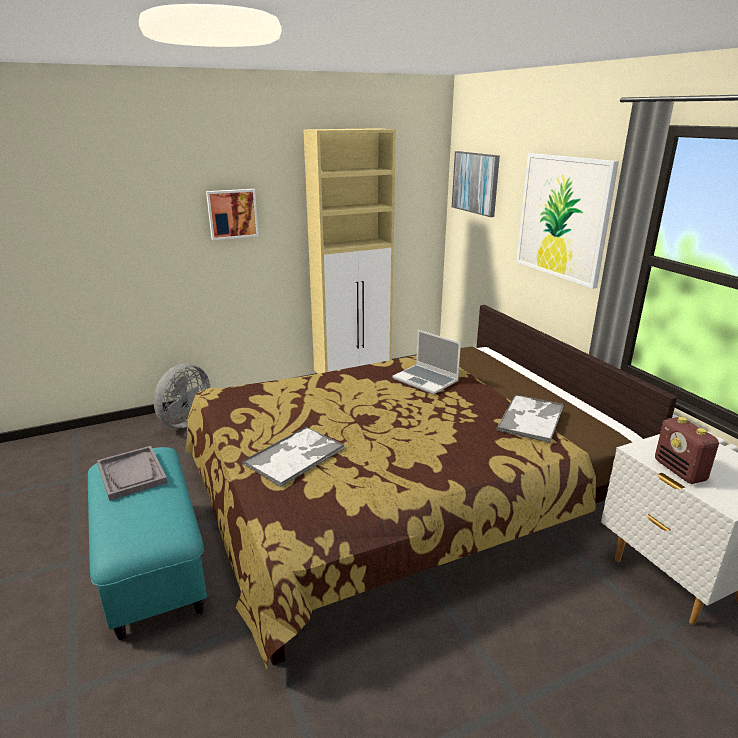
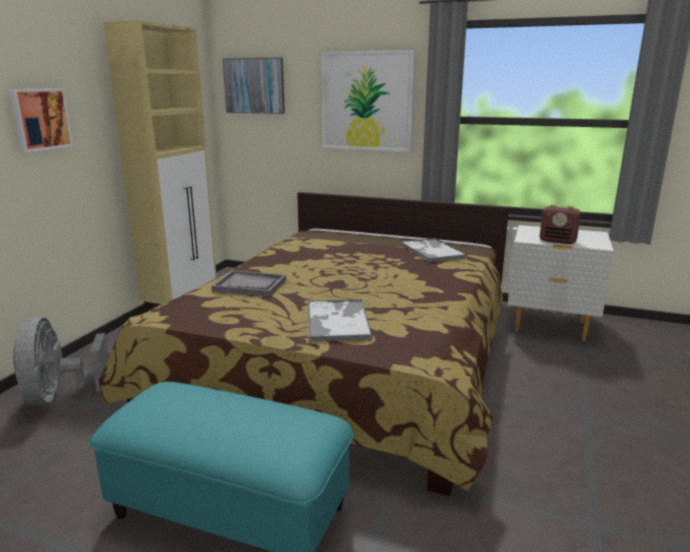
camera: 45 degrees left, 5 degrees down
grey tray [97,446,167,501] -> grey tray moved to [211,270,286,297]
laptop [392,330,461,395] -> none

